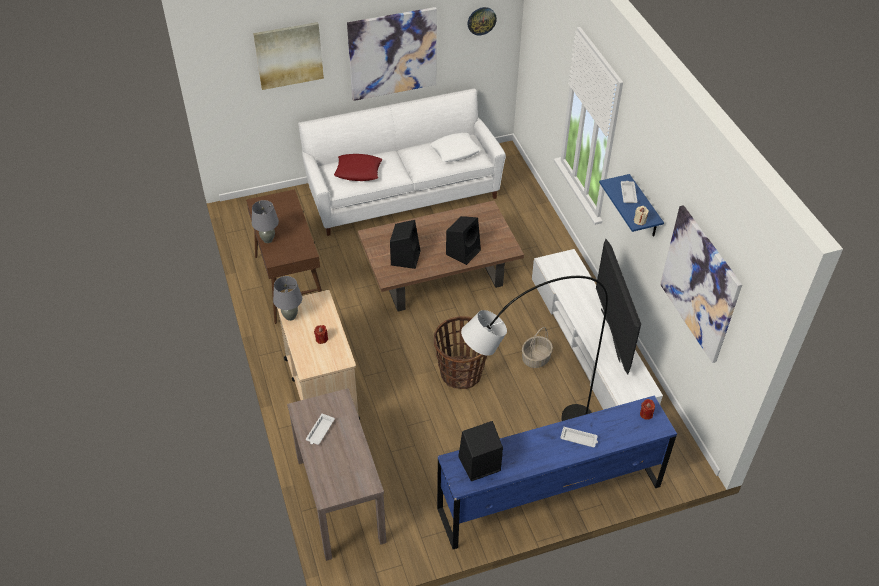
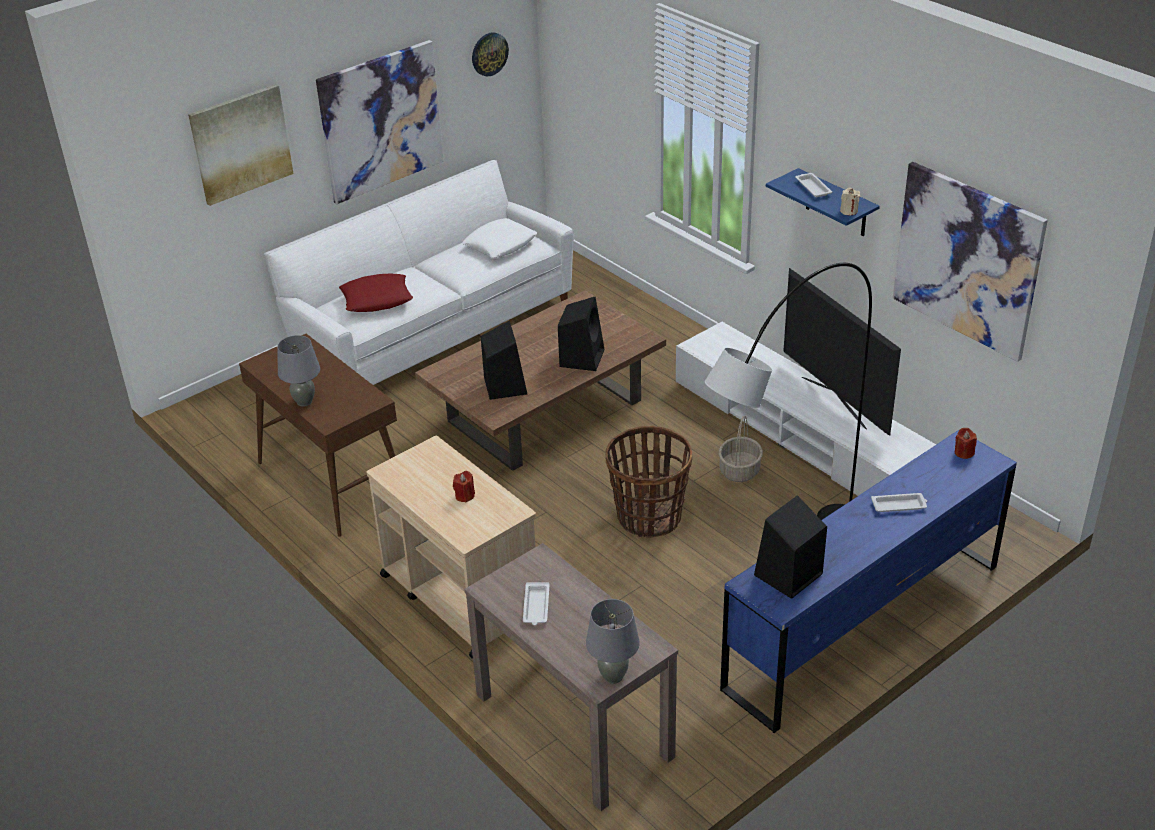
camera: 20 degrees left, 10 degrees down
grey table lamp [273,276,302,321] -> grey table lamp moved to [586,599,640,684]

